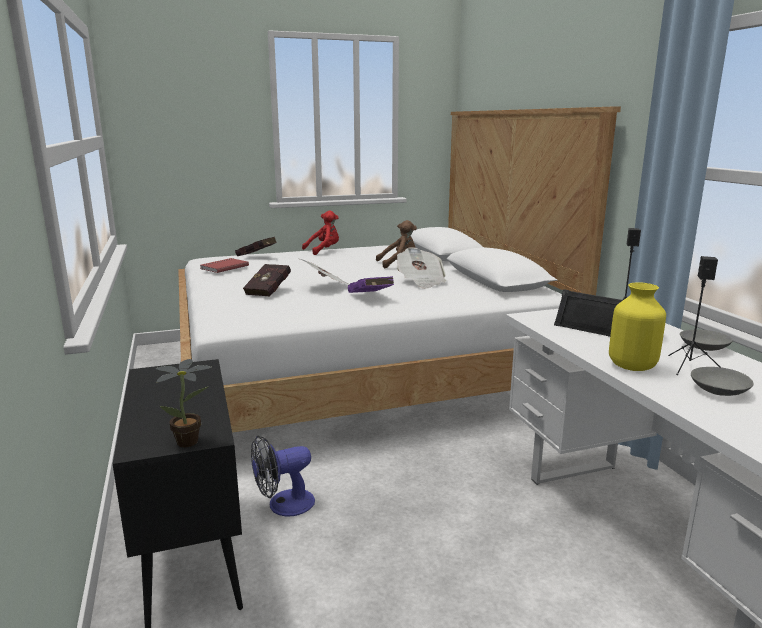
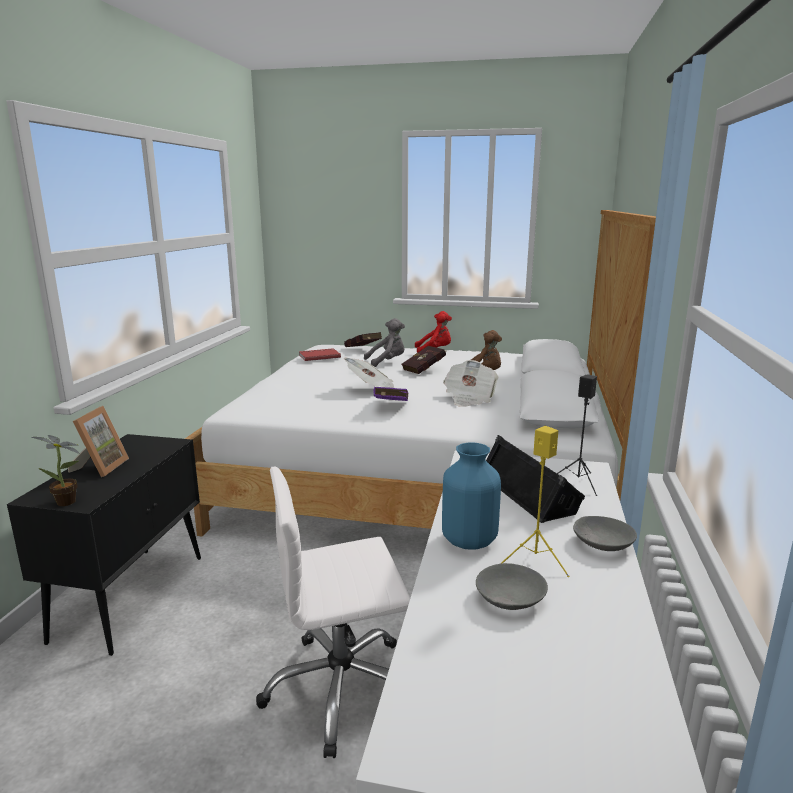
camera: 30 degrees right, 0 degrees up
red book [243,264,291,296] -> red book moved to [402,346,446,374]
fan [251,436,315,516] -> none
yellow vase [609,282,666,371] -> blue vase [442,442,501,550]
black speaker [668,256,720,375] -> yellow speaker [501,426,570,577]
none -> picture frame [68,406,129,477]
none -> white office chair [256,467,410,758]
none -> grey plush toy [364,318,405,367]

